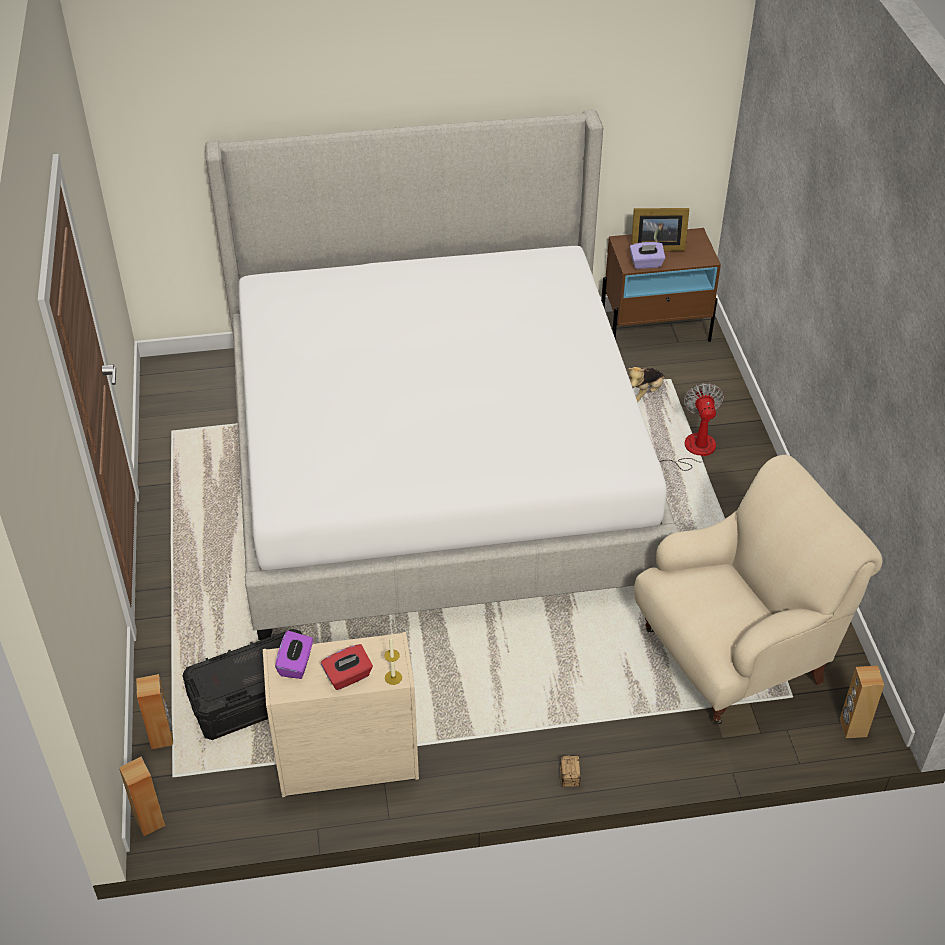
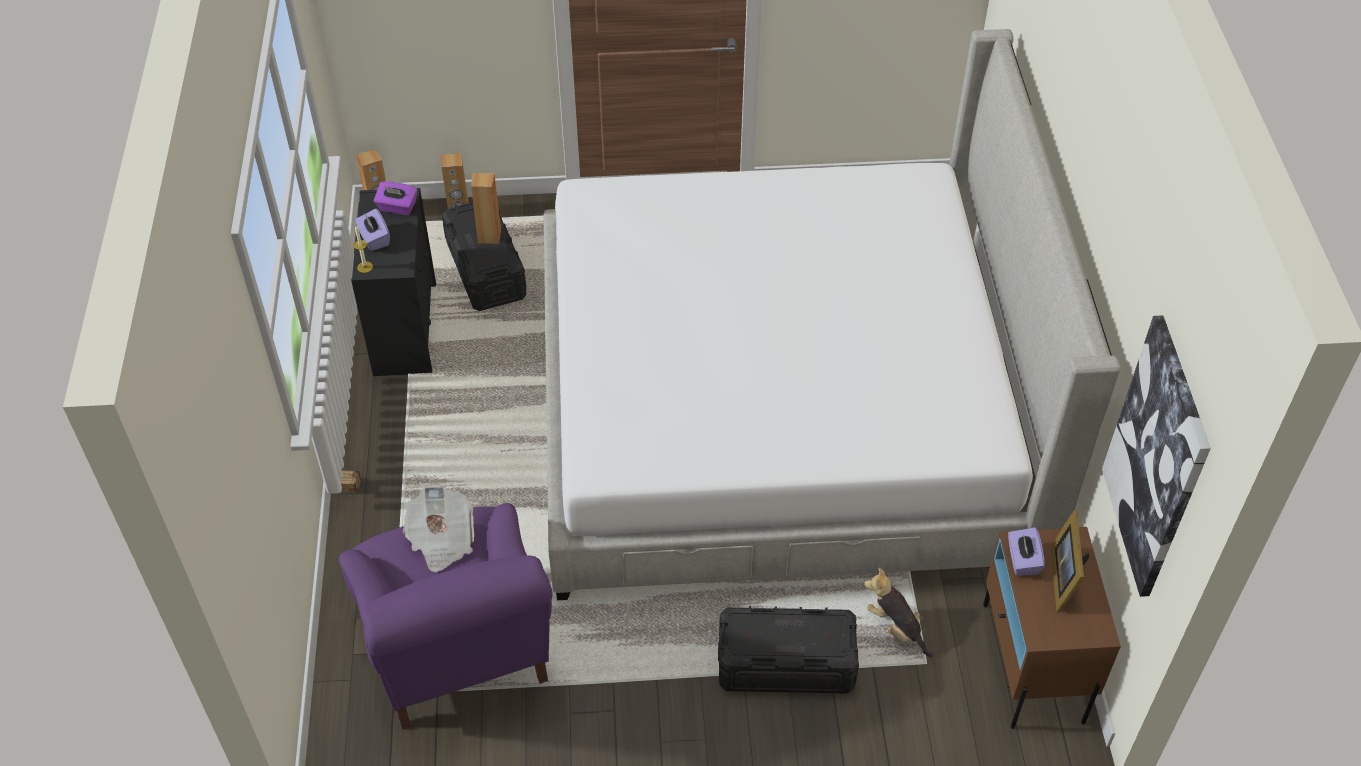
camera: 95 degrees right, 5 degrees up
beige dresser [263,632,419,797] -> black dresser [351,188,436,376]
red tissue box [321,644,373,690] -> purple tissue box [355,209,390,251]
beige armchair [634,455,883,724] -> purple armchair [339,503,553,730]
fan [658,383,724,471] -> black storage box [718,606,859,694]
brown speaker [840,666,884,738] -> brown speaker moved to [471,173,501,244]
none -> newspaper [403,484,474,572]
none -> picture [1102,315,1211,597]

